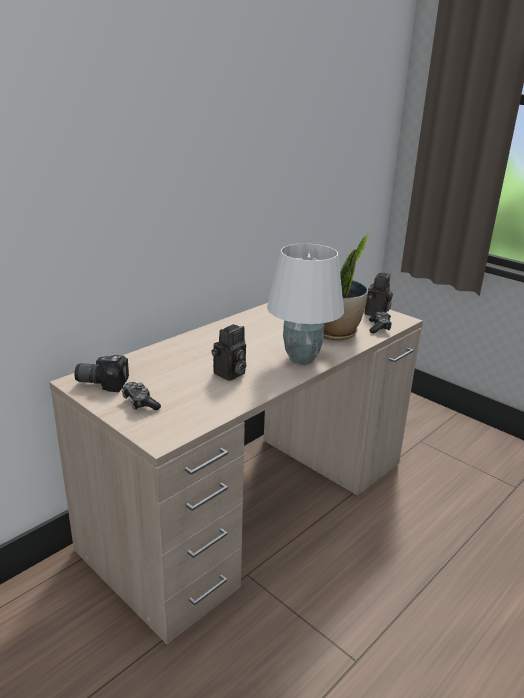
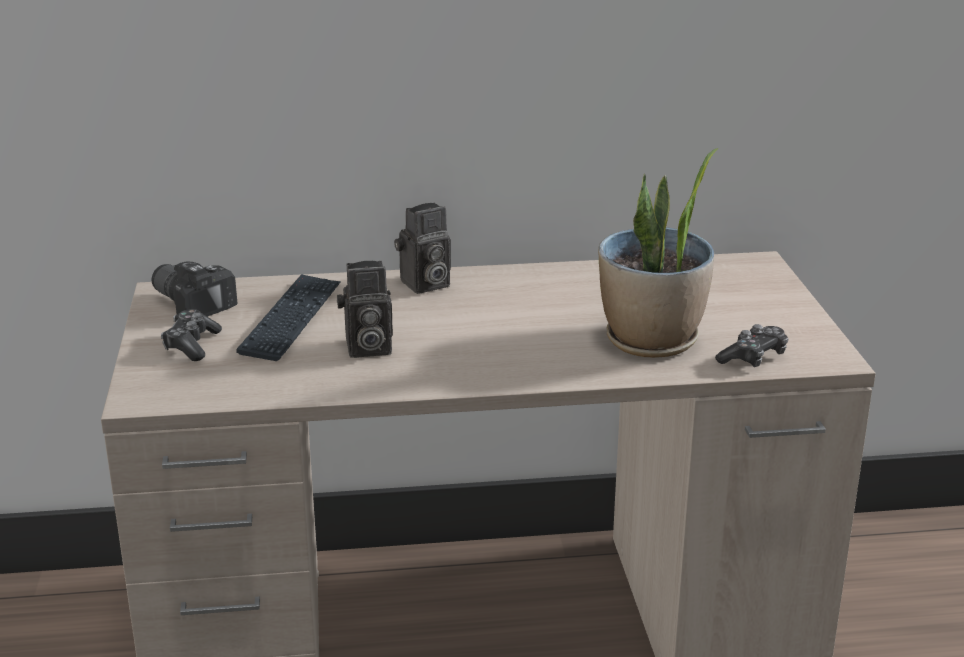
camera: 40 degrees right, 0 degrees up
white table lamp [267,244,344,365] -> none
camera [365,273,393,316] -> camera moved to [394,203,451,294]
none -> keyboard [236,274,341,361]

